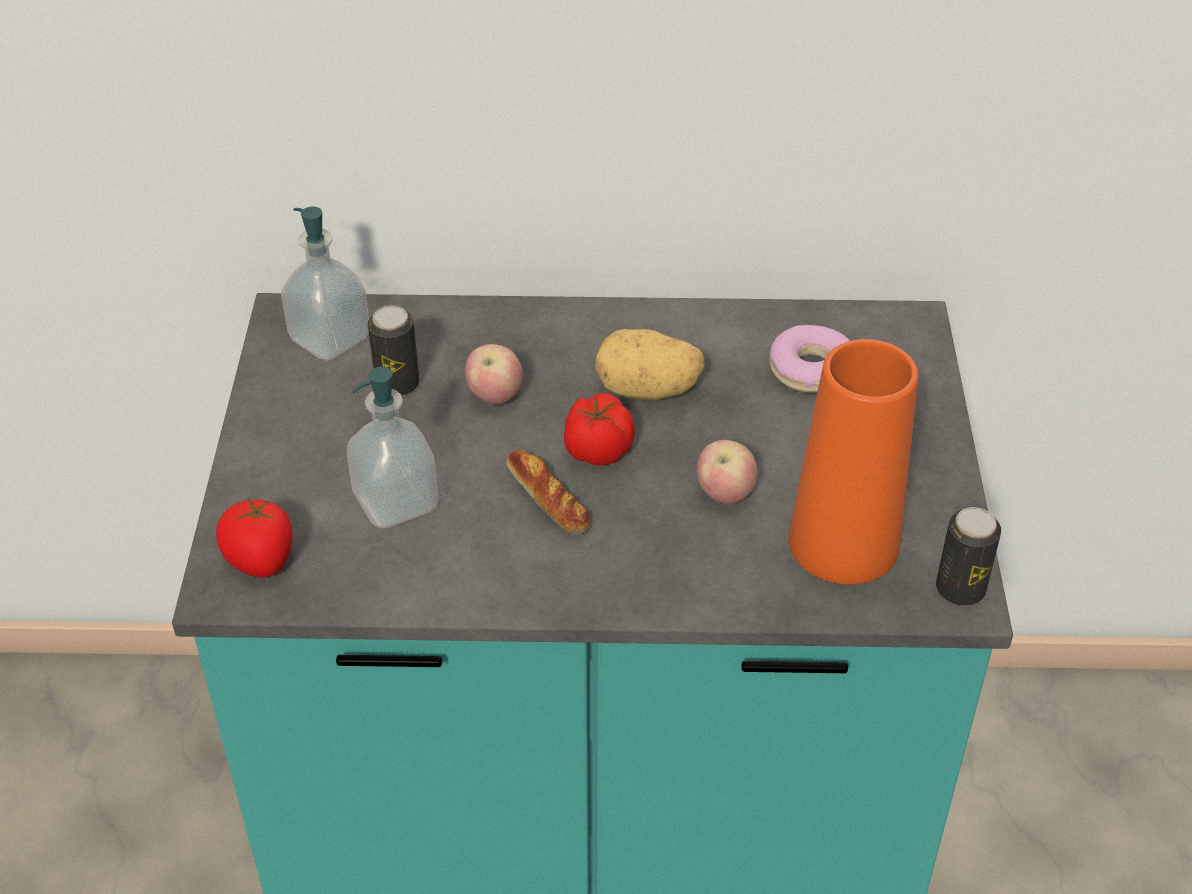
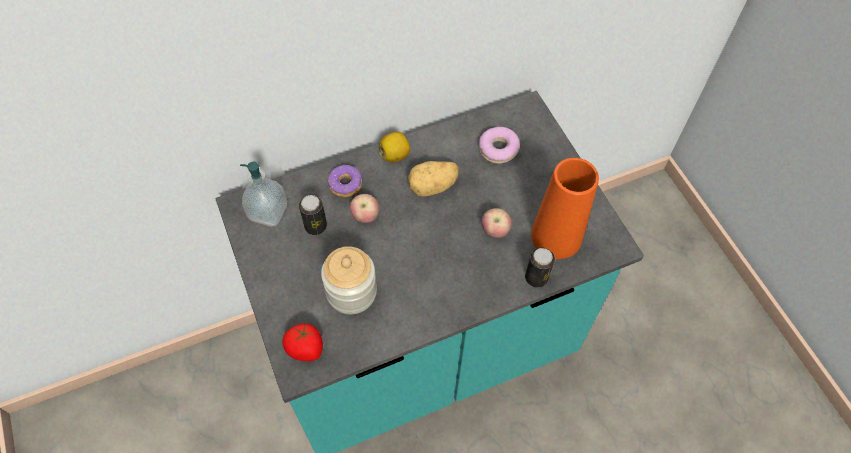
camera: 25 degrees left, 15 degrees up
soap dispenser [347,367,438,529] -> jar [321,246,377,314]
bread [506,450,590,534] -> none
tomato [564,393,635,466] -> none
can [936,507,1001,606] -> can moved to [525,247,555,288]
none -> donut [328,165,362,197]
none -> lemon [379,131,410,162]

